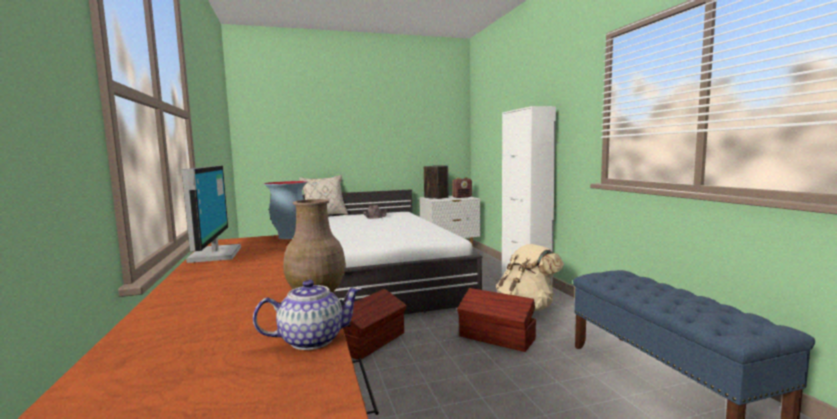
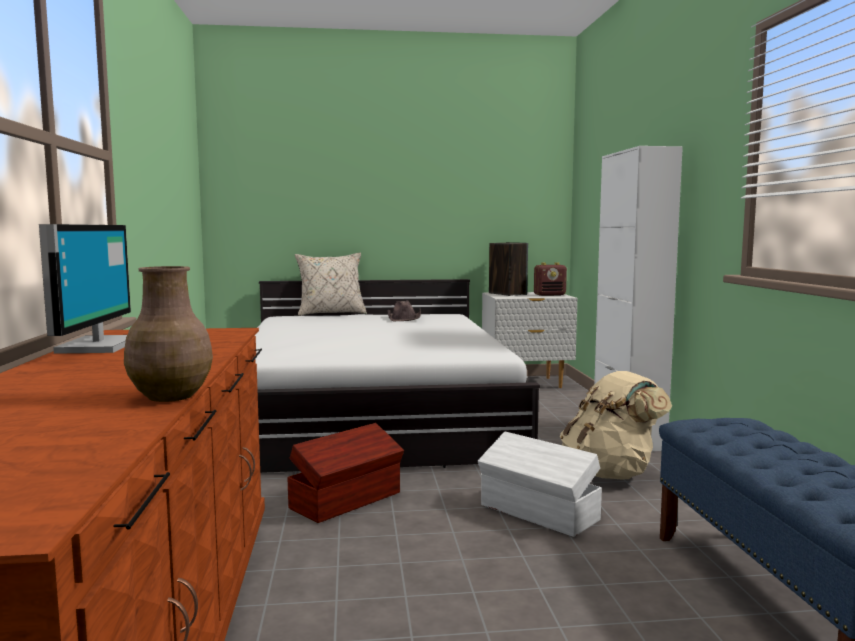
camera: 10 degrees right, 0 degrees up
teapot [253,280,362,350] -> none
vase [264,181,307,239] -> none
brown storage box [457,288,536,352] -> white storage box [478,432,602,537]

